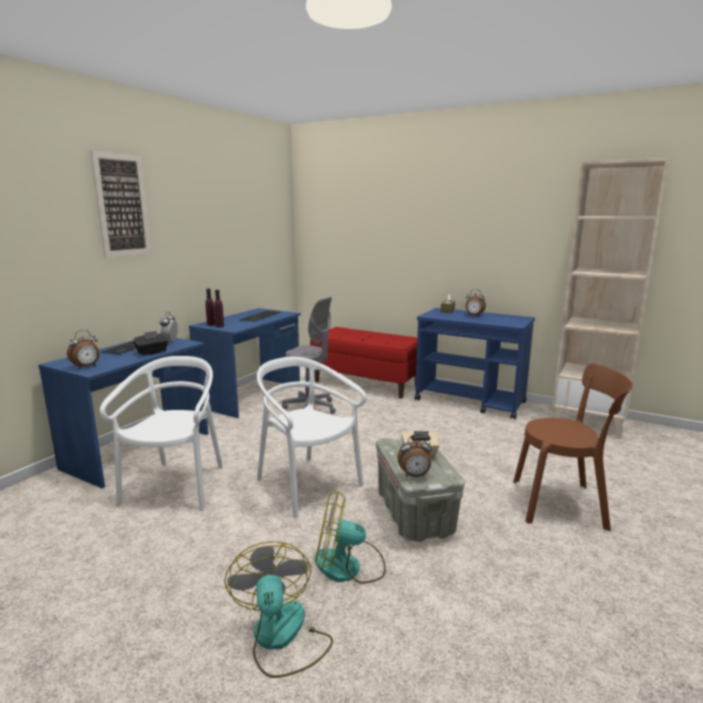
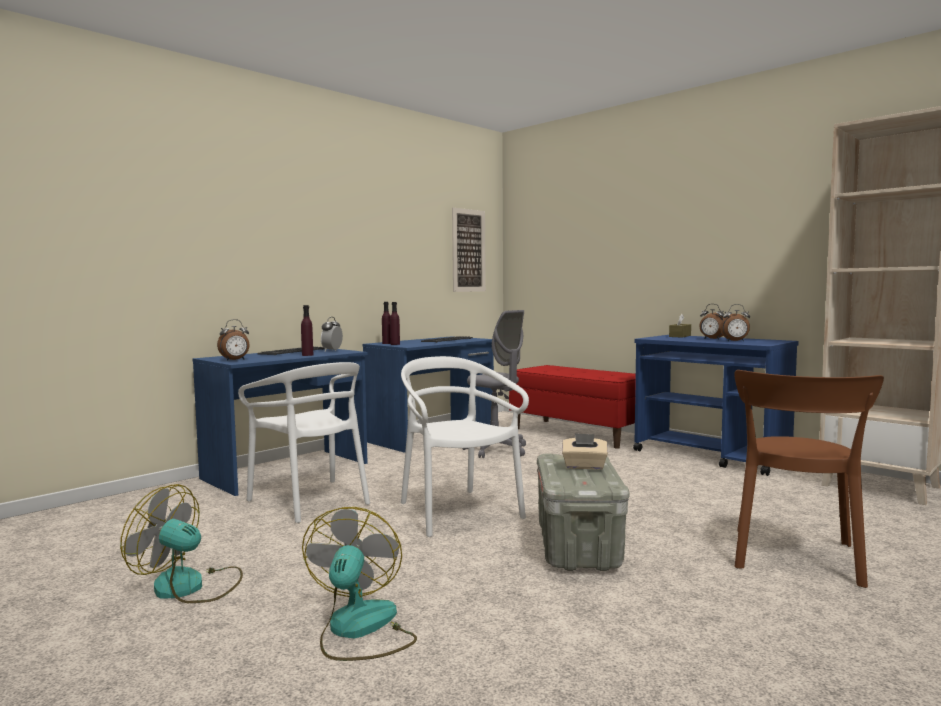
camera: 15 degrees right, 10 degrees down
picture [90,151,152,257] -> picture moved to [452,208,486,292]
white chair [100,356,223,510] -> white chair turned 120 degrees clockwise [238,362,370,523]
black tissue box [133,331,168,356] -> purple bottle [301,305,313,356]
fan [315,491,386,584] -> fan moved to [120,484,243,603]
alarm clock [397,435,432,477] -> alarm clock moved to [720,304,750,341]
brown chair [513,363,633,531] -> brown chair turned 90 degrees clockwise [734,370,884,588]

